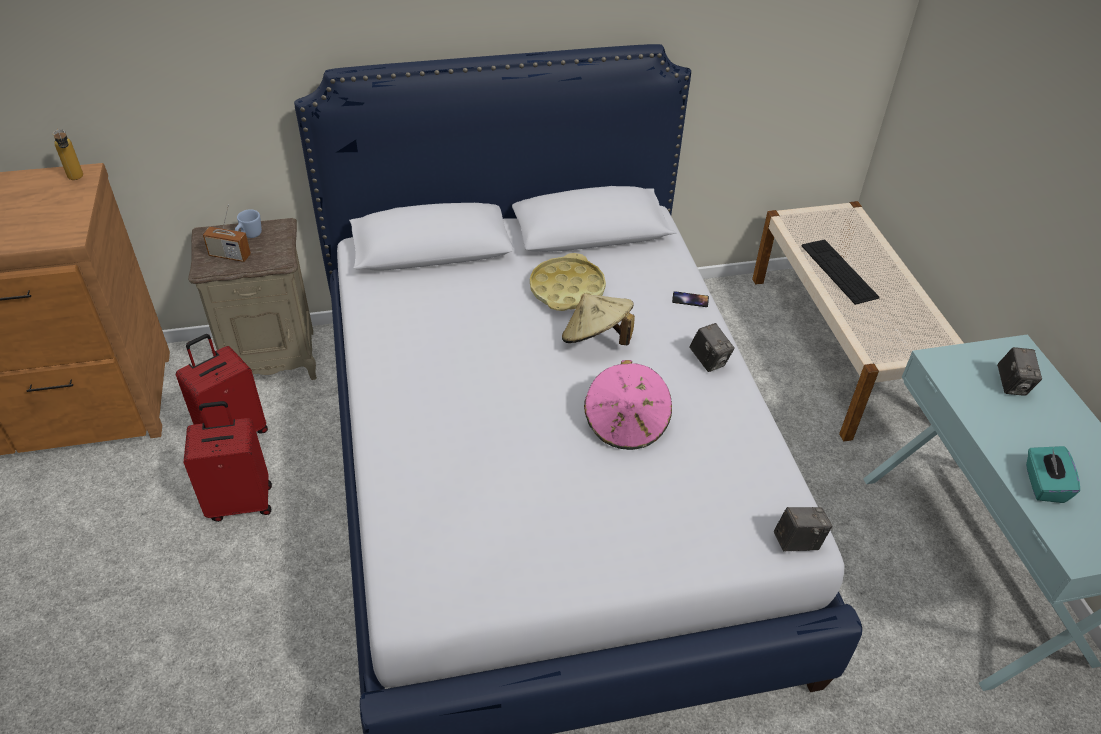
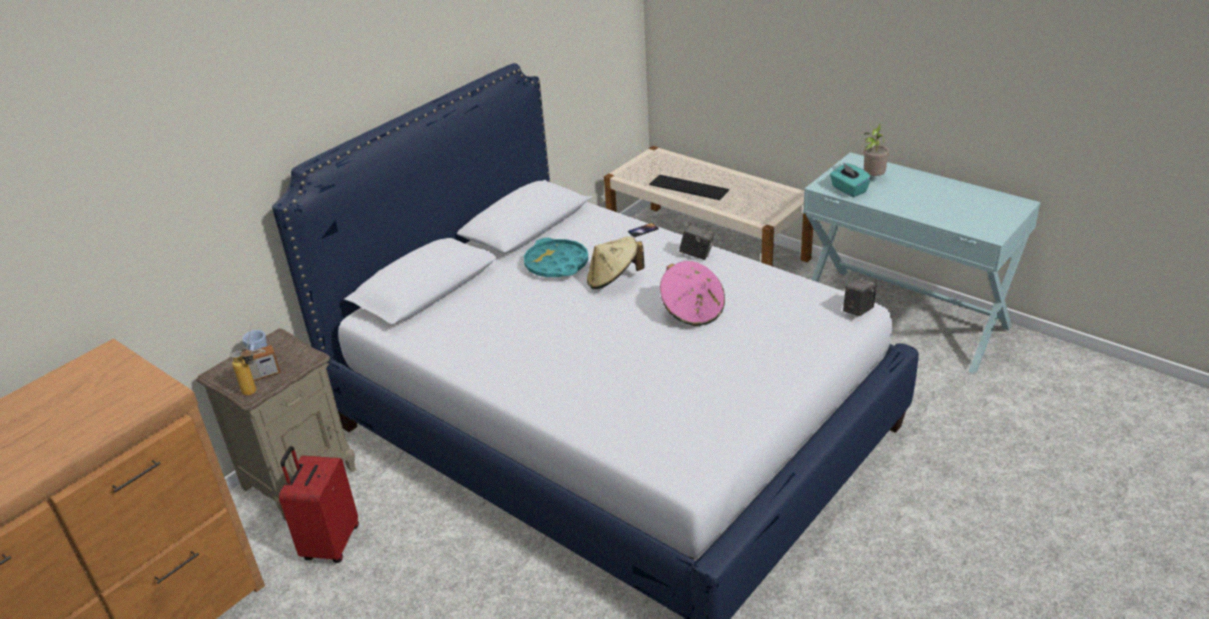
camera: 35 degrees left, 10 degrees down
bottle [53,128,83,180] -> bottle moved to [231,348,256,396]
red suitcase [183,401,272,522] -> none
yellow tray [530,253,606,311] -> turquoise tray [524,238,588,277]
camera [997,347,1042,396] -> potted plant [864,123,889,176]
turquoise tissue box [1026,446,1080,503] -> turquoise tissue box moved to [830,163,871,197]

